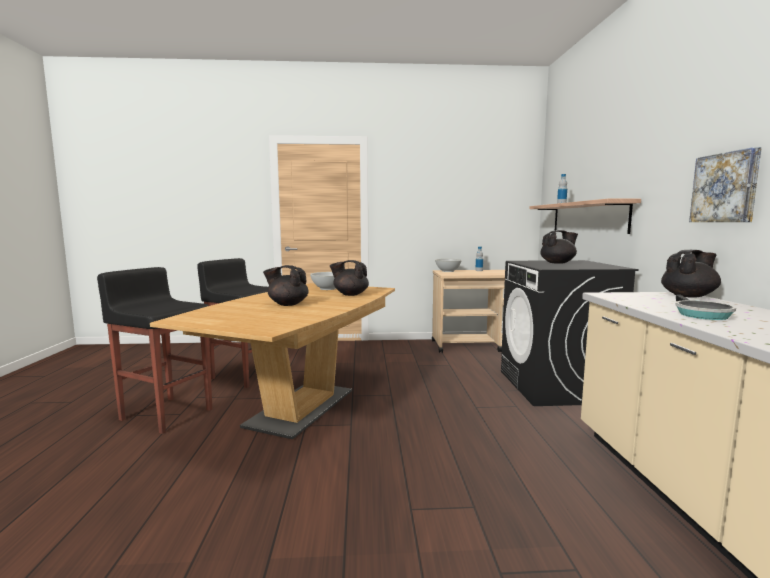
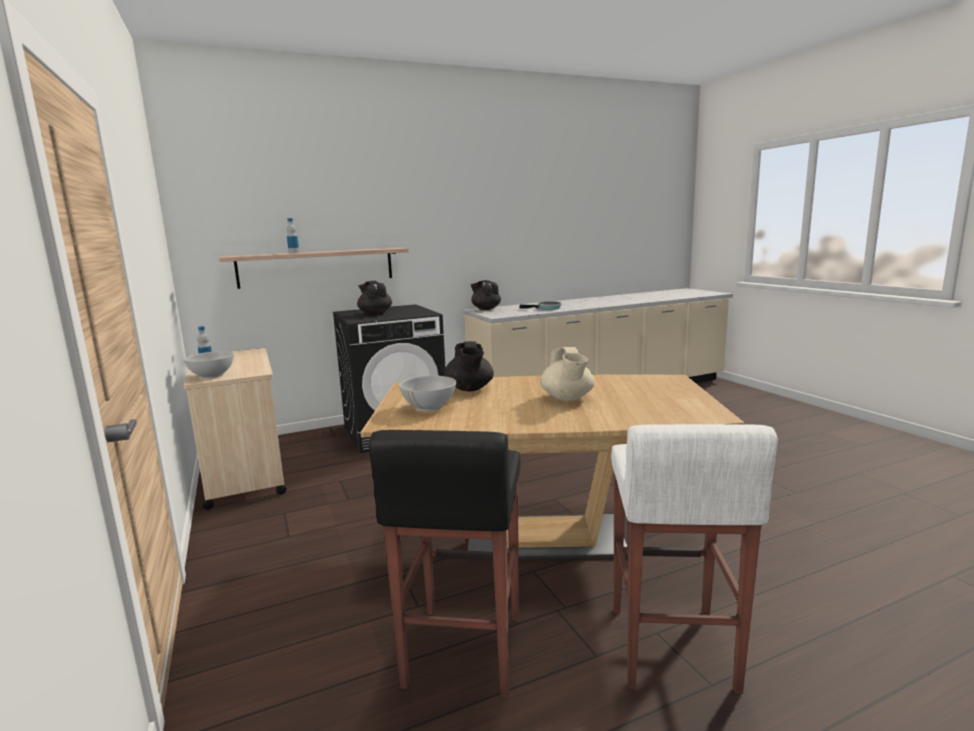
camera: 110 degrees left, 5 degrees up
black stool [97,267,212,434] -> white stool [611,424,778,694]
black teapot [263,265,308,306] -> beige teapot [540,347,595,401]
picture [689,147,762,222] -> none

